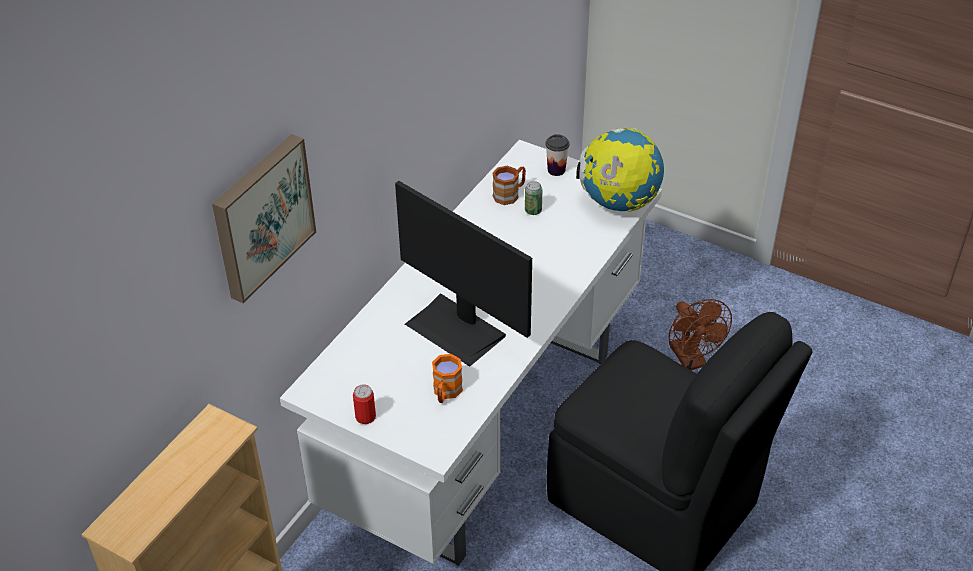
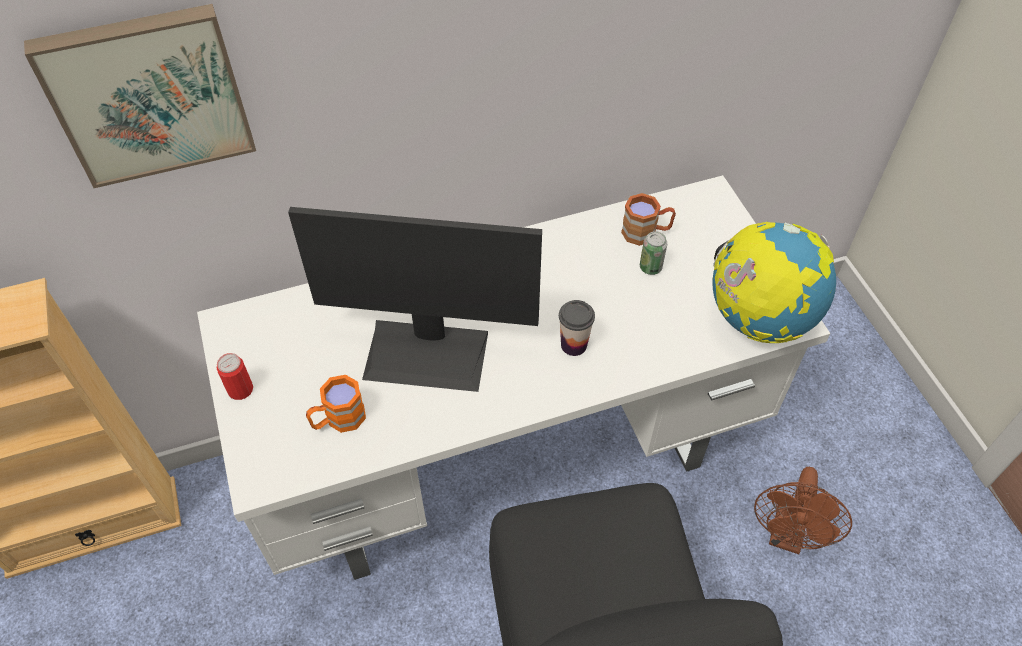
camera: 40 degrees right, 10 degrees up
monitor [395,181,532,367] -> monitor turned 75 degrees counterclockwise [288,207,542,392]
cup [546,134,569,176] -> cup moved to [559,300,595,356]

